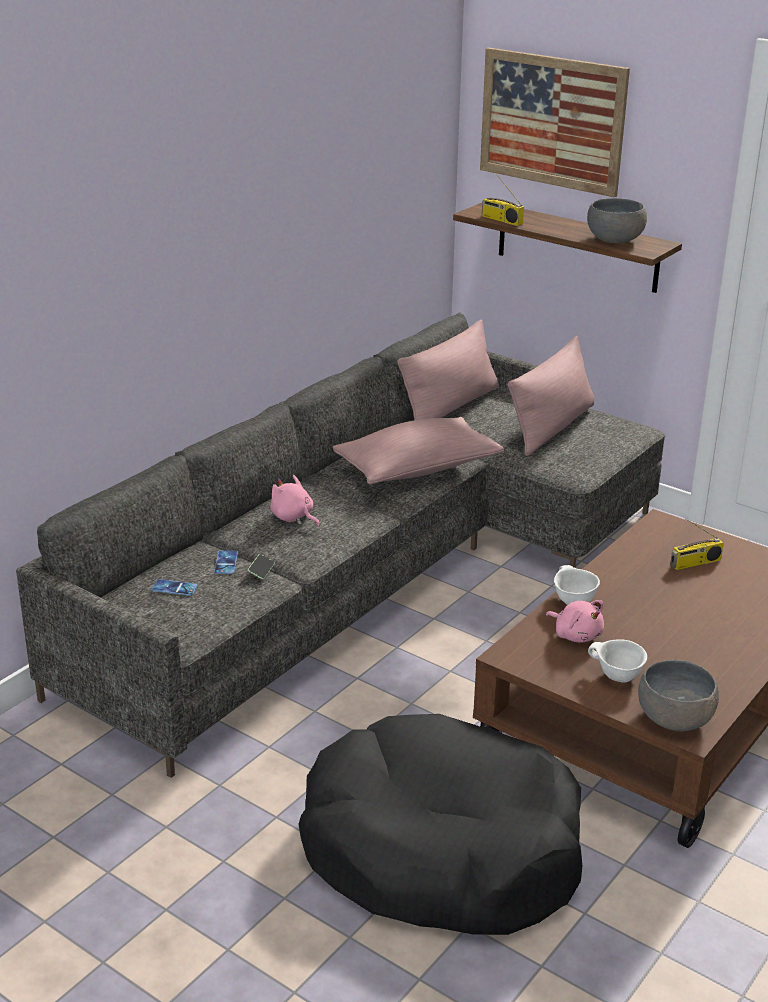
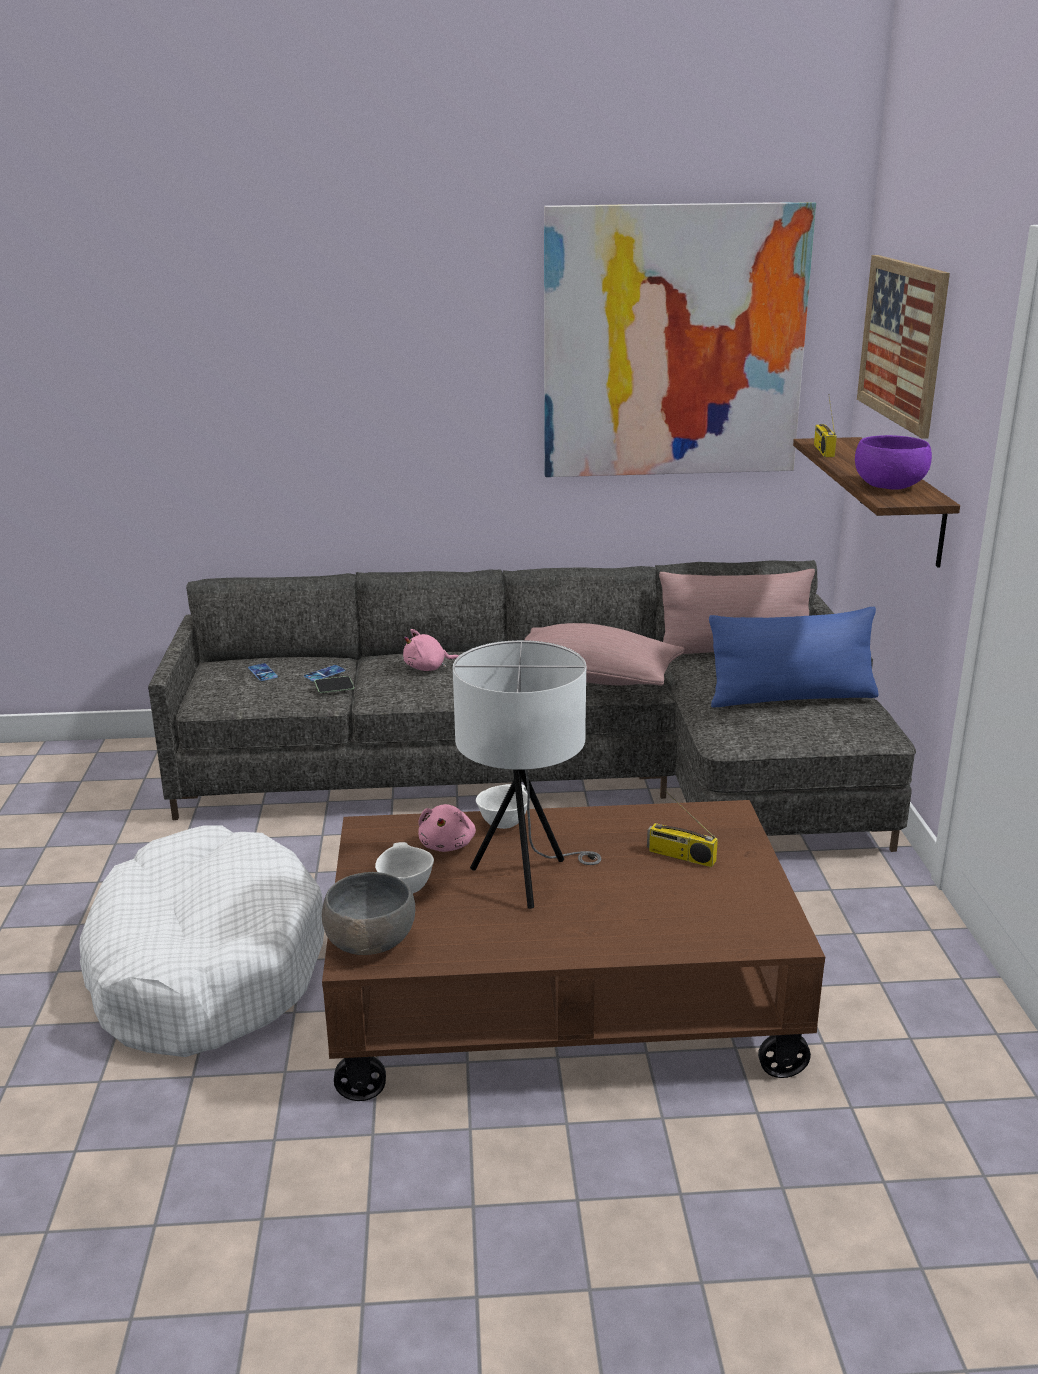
camera: 50 degrees right, 5 degrees down
pink plush toy [270,475,320,527] -> pink plush toy turned 105 degrees counterclockwise [403,629,459,671]
black dog bed [298,714,582,935] -> white dog bed [79,825,324,1057]
pink pillow [508,336,594,456] -> blue pillow [709,607,879,707]
grey bowl [587,198,647,243] -> purple bowl [855,435,932,490]
none -> white table lamp [453,640,601,909]
none -> picture [544,202,816,477]

